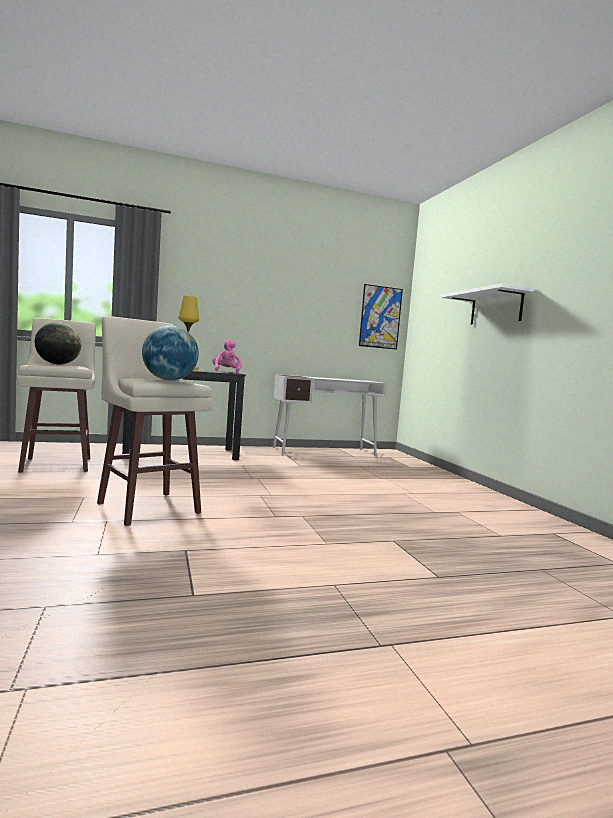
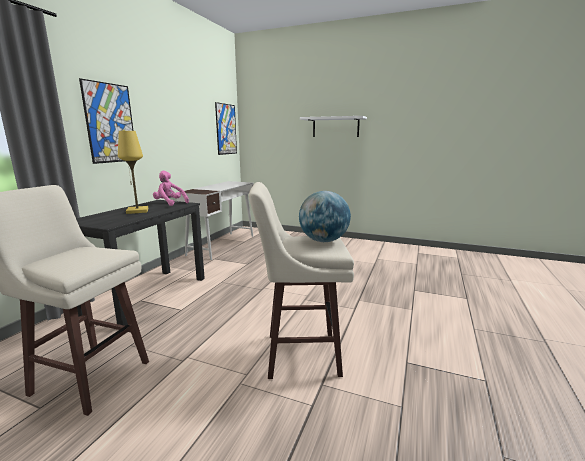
camera: 50 degrees left, 10 degrees up
globe [35,322,81,364] -> none
none -> picture [79,78,133,164]

